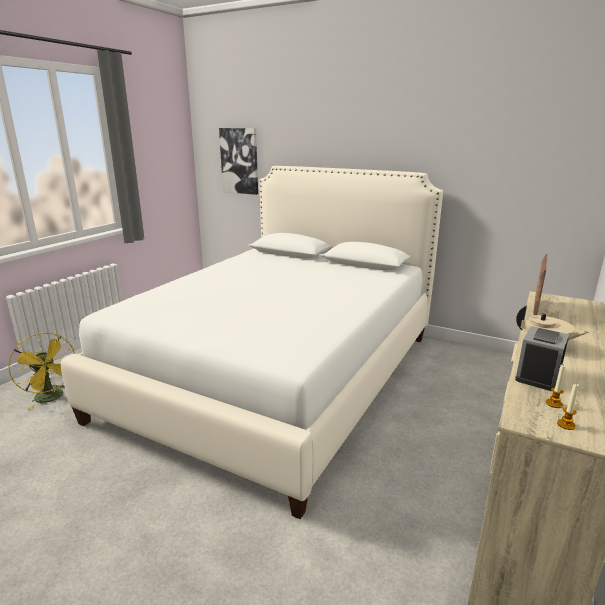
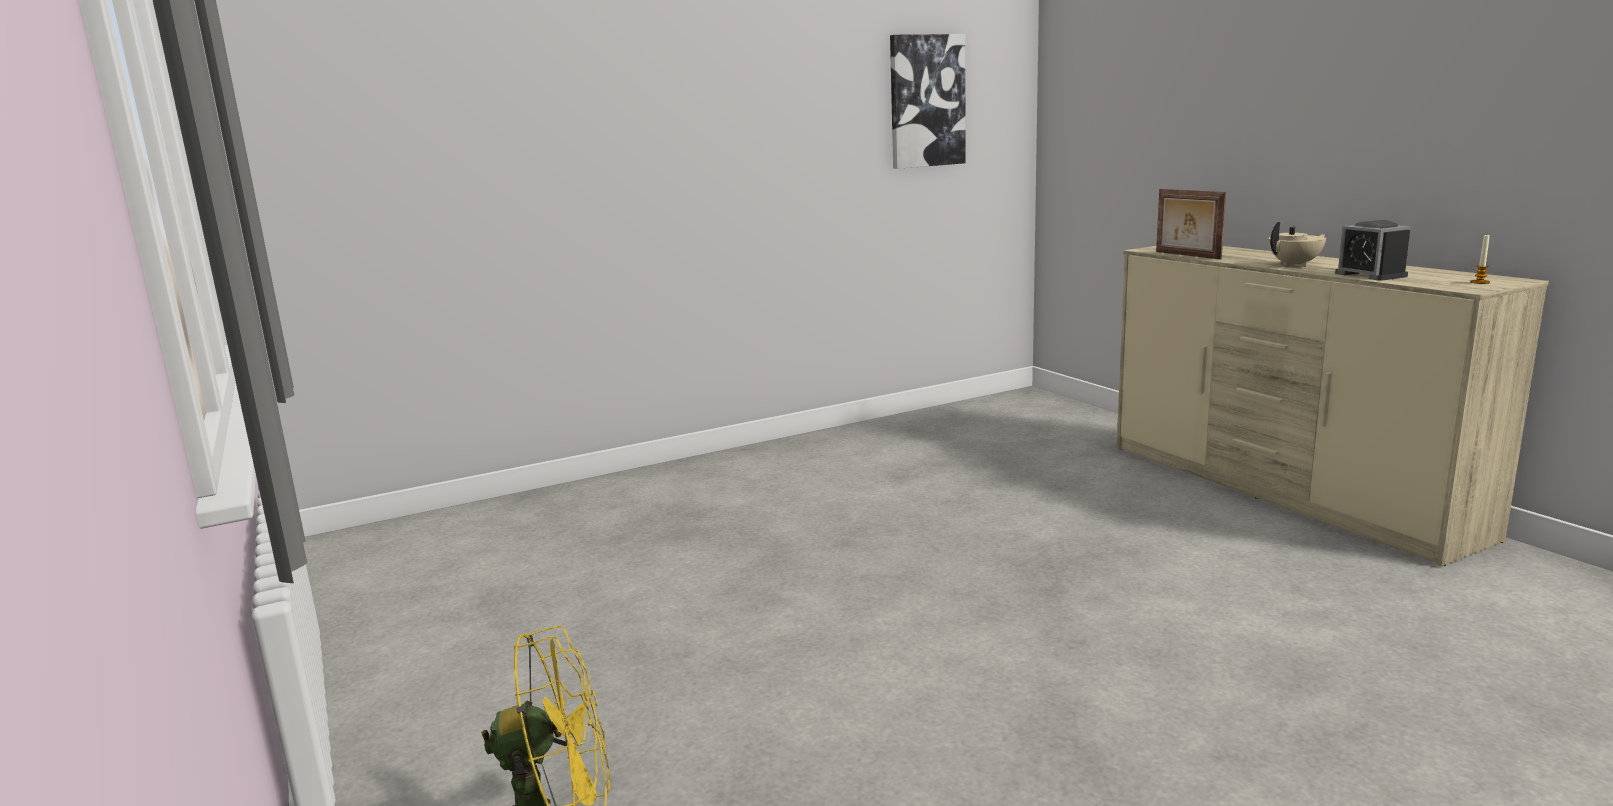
camera: 55 degrees left, 5 degrees down
white bed [61,166,443,519] -> none
picture [219,128,258,195] -> picture moved to [890,34,966,169]
candle [546,364,565,408] -> none

